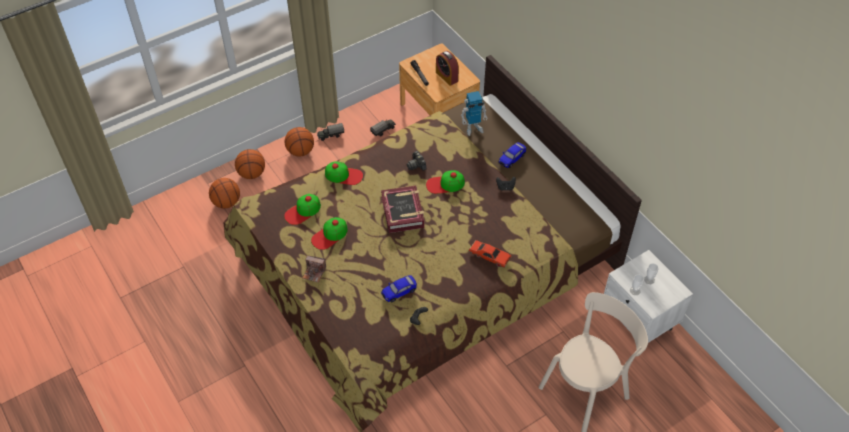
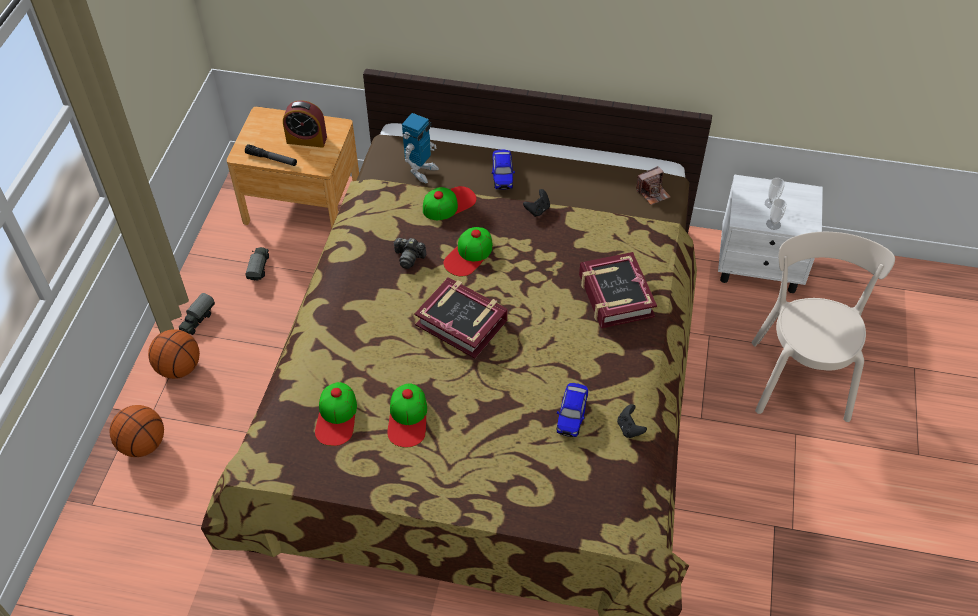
camera: 45 degrees left, 0 degrees up
basketball [209,178,240,209] -> none
camera [303,255,326,283] -> camera moved to [636,166,670,205]
cap [325,162,363,185] -> cap moved to [423,186,477,220]
red toy car [469,240,512,267] -> book [579,252,657,328]

